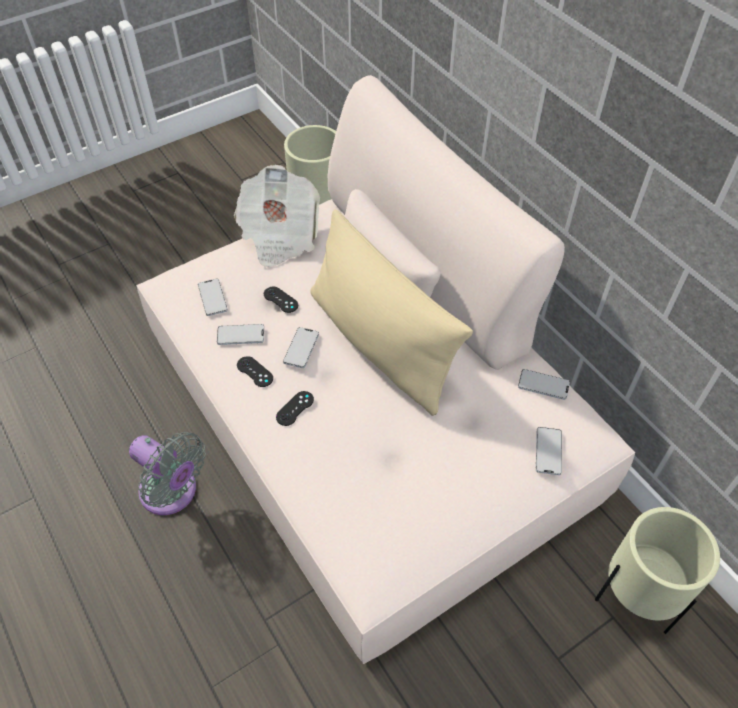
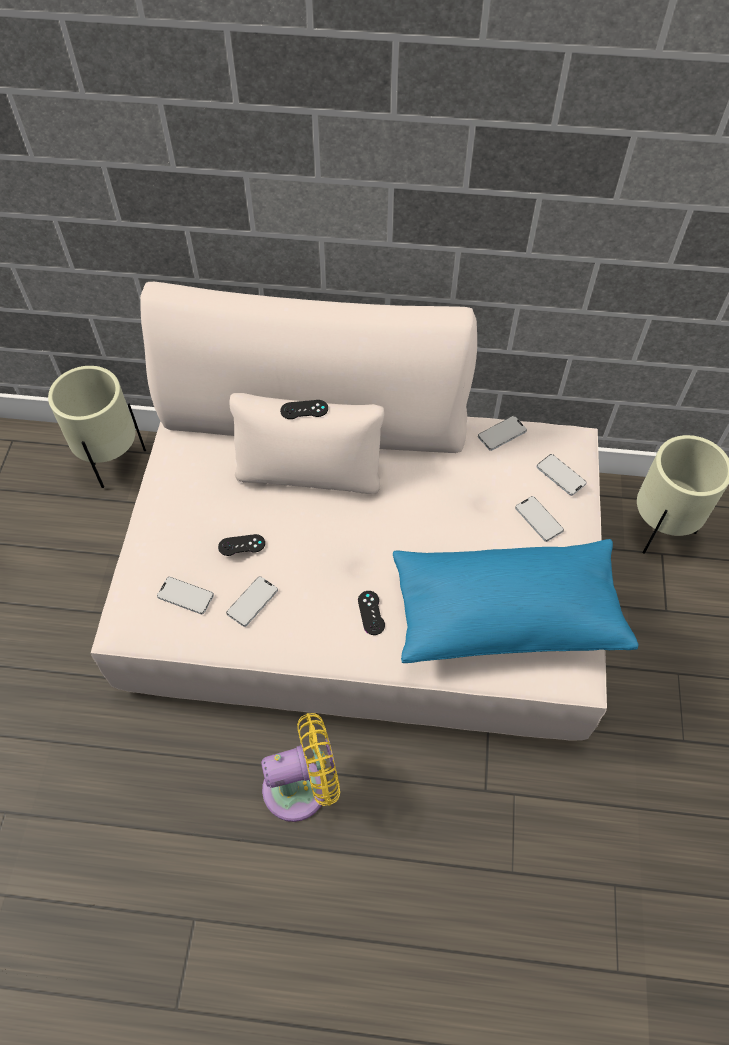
camera: 50 degrees left, 5 degrees up
grey fan [129,432,206,515] -> yellow fan [261,713,340,822]
newspaper [234,165,320,267] -> none
black game controller [237,356,273,387] -> black game controller moved to [280,400,328,419]
phone [283,327,319,368] -> phone moved to [515,496,564,542]
beige pillow [310,209,473,416] -> none
none -> blue pillow [393,539,638,663]

